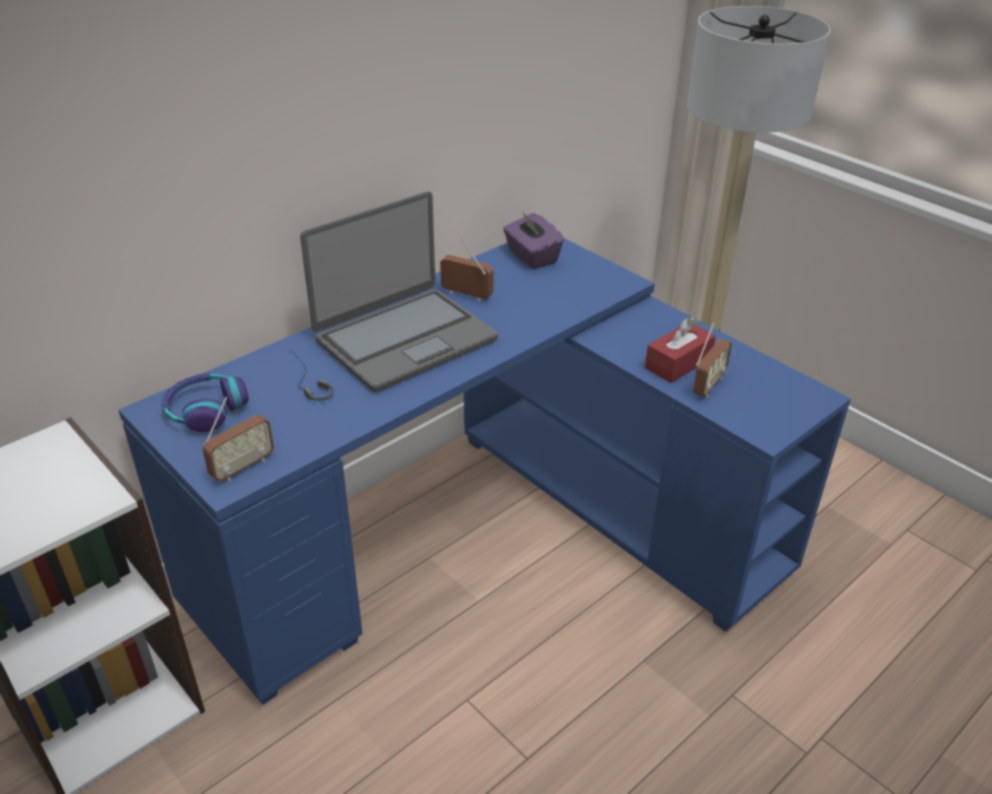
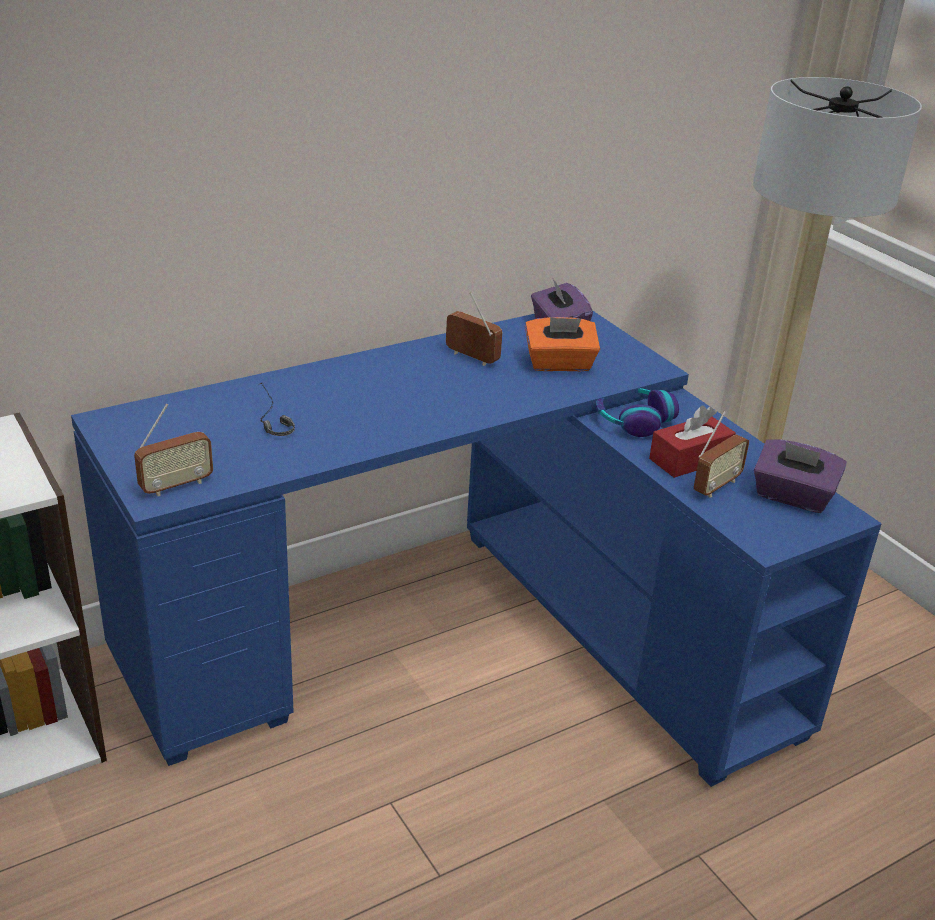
camera: 10 degrees right, 5 degrees down
headphones [161,373,249,432] -> headphones moved to [595,388,679,437]
laptop [300,192,498,392] -> none
none -> orange tissue box [525,317,600,371]
none -> purple tissue box [754,440,847,513]

